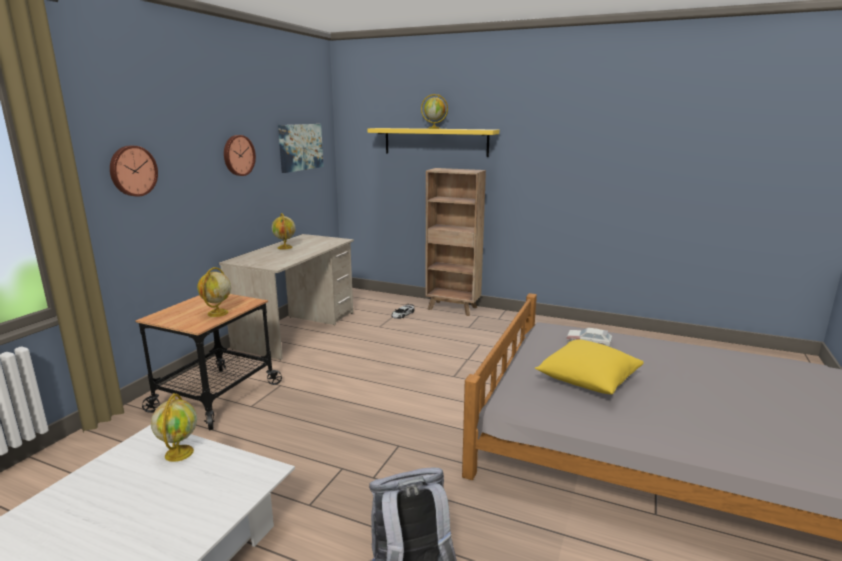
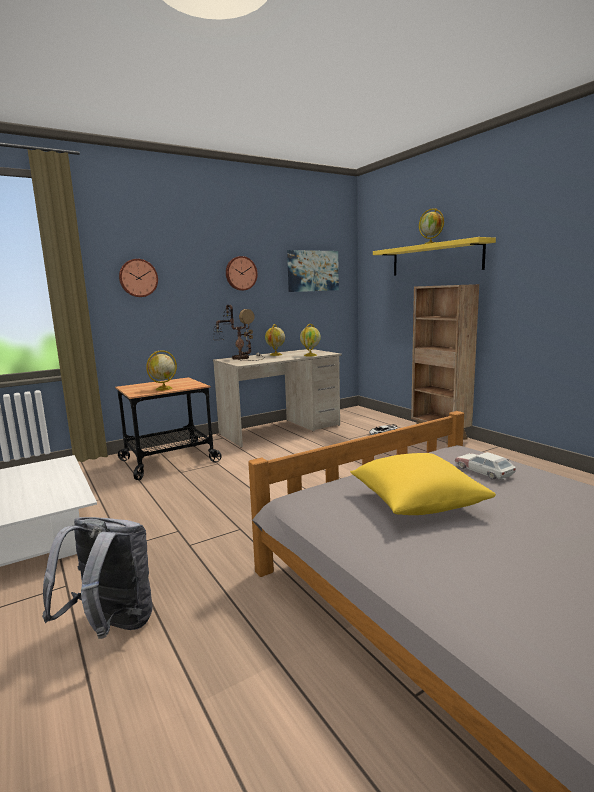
camera: 35 degrees right, 5 degrees down
globe [151,393,197,462] -> globe moved to [300,324,321,356]
none -> table lamp [213,305,265,361]

